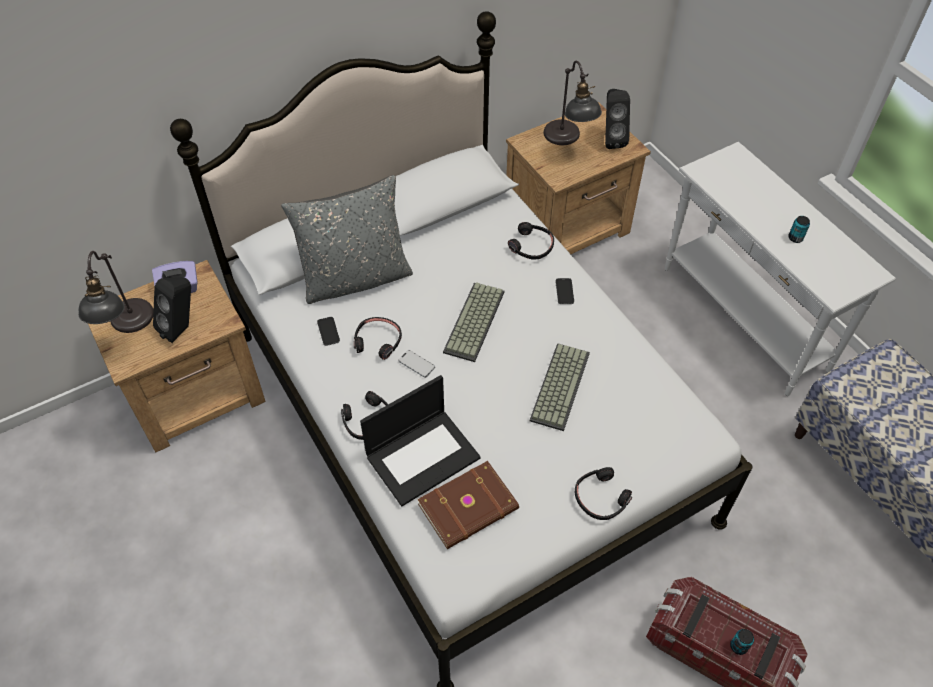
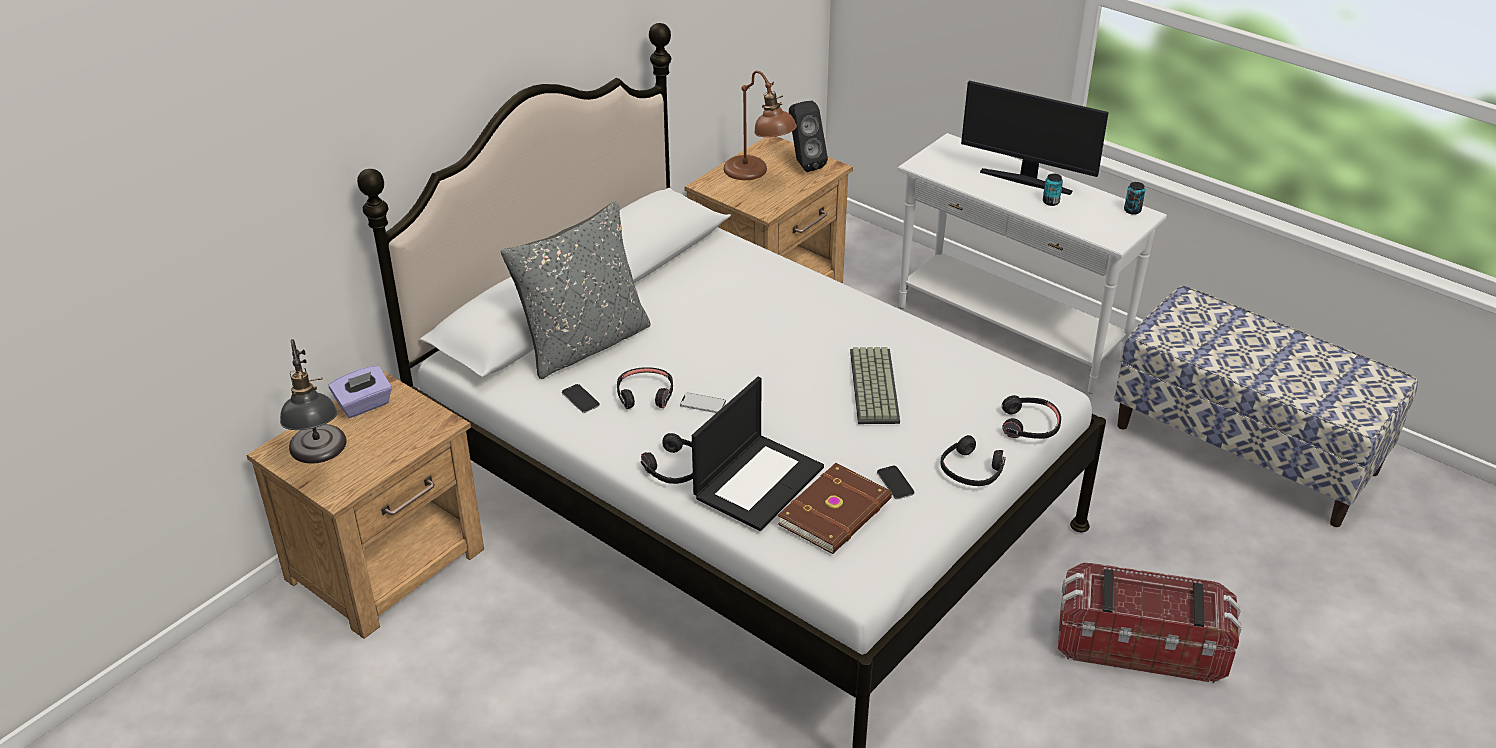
camera: 20 degrees left, 15 degrees down
black speaker [153,277,191,343] -> none
keyboard [443,282,504,362] -> none
black headphones [508,222,554,260] -> black headphones moved to [1002,395,1061,439]
grey table lamp [544,60,602,145] -> brown table lamp [724,71,797,180]
phone [556,278,574,304] -> phone moved to [877,466,915,499]
can [730,629,754,655] -> can moved to [1124,182,1145,215]
none -> monitor [961,81,1109,195]

